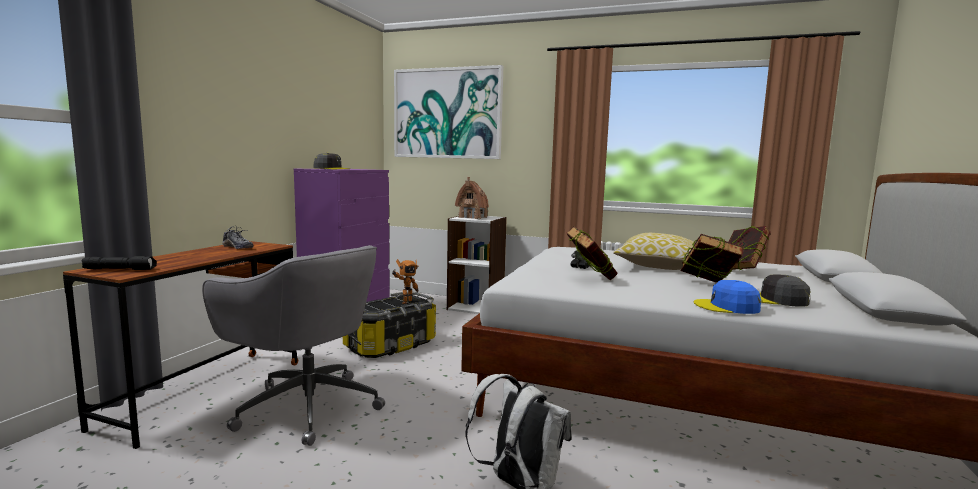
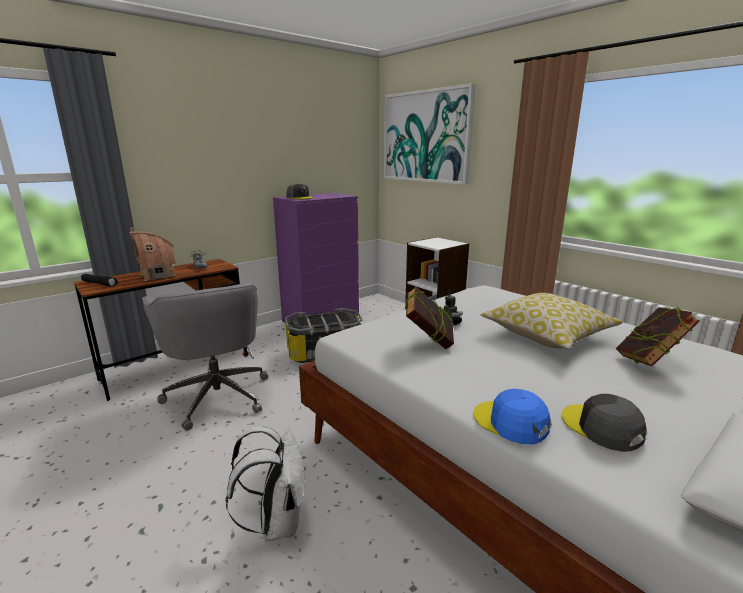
camera: 30 degrees right, 10 degrees up
toy robot [392,259,419,304] -> none
toy house [455,177,489,219] -> toy house moved to [129,227,176,281]
book [681,234,744,282] -> none

